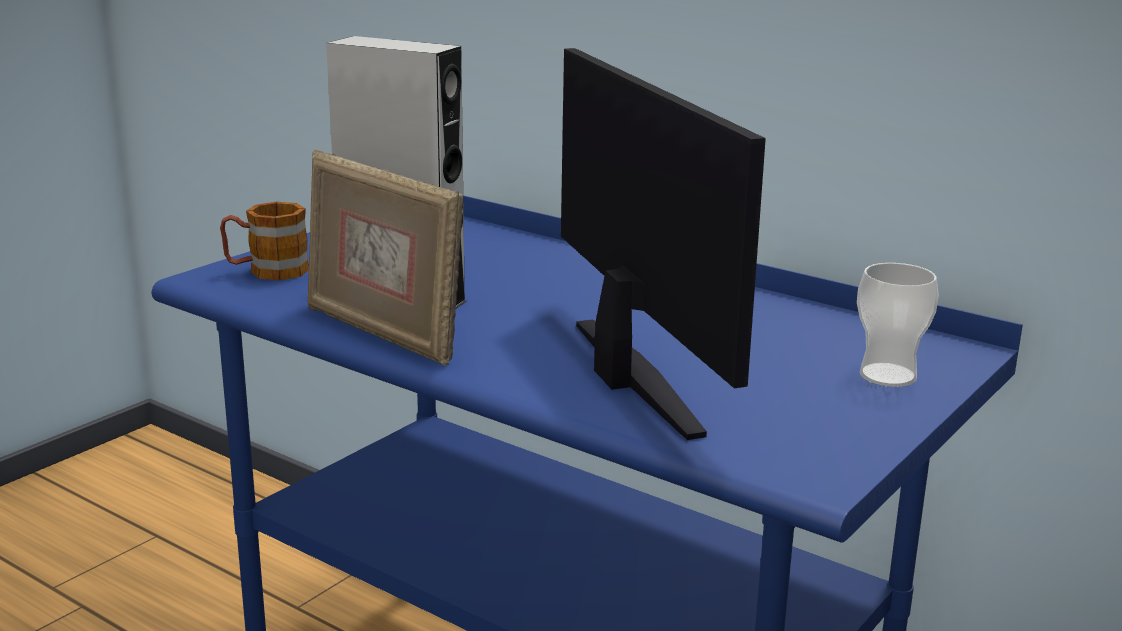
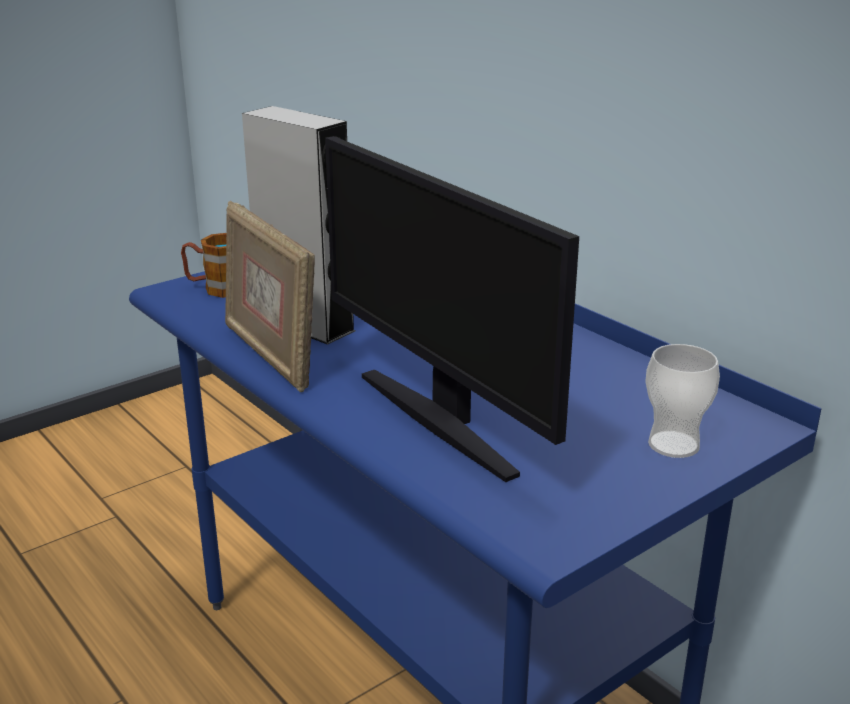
camera: 15 degrees right, 5 degrees up
monitor [561,48,766,440] -> monitor turned 150 degrees clockwise [325,136,579,482]

